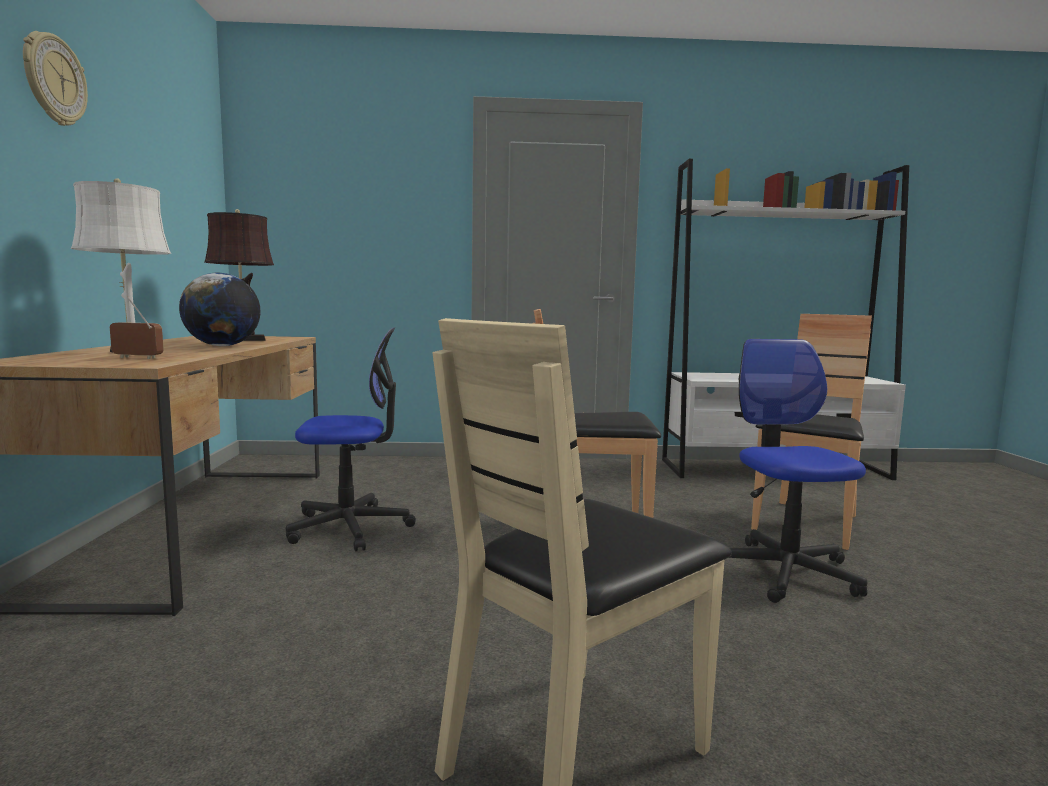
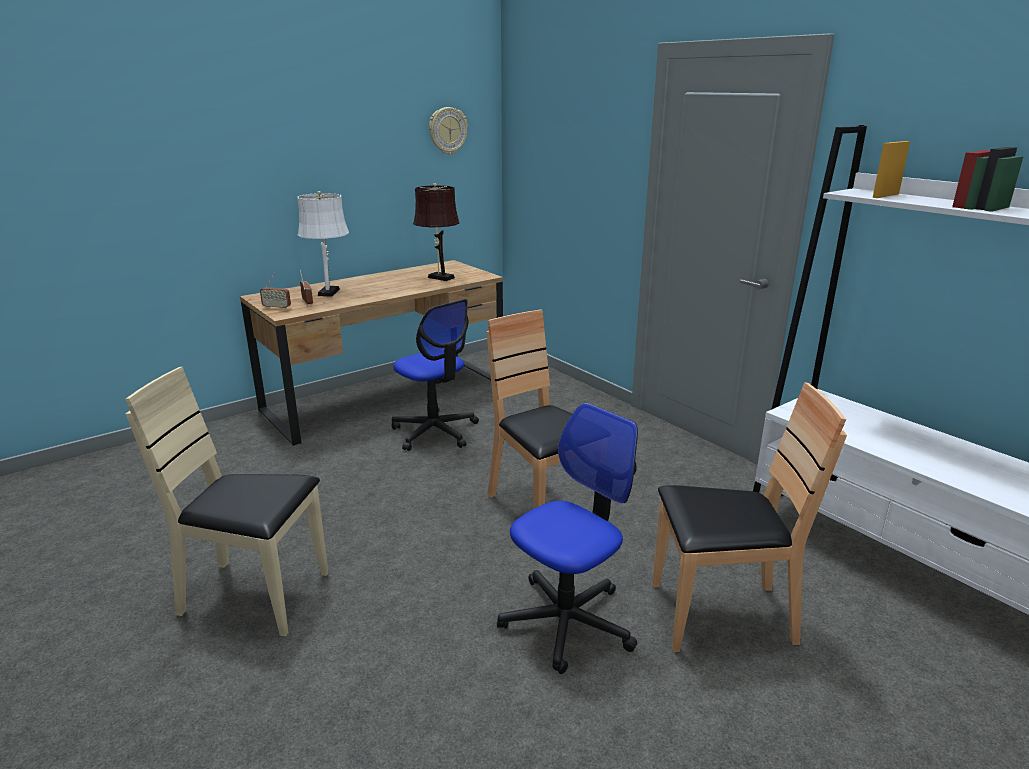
camera: 55 degrees right, 15 degrees up
wall clock [23,31,88,126] -> wall clock moved to [429,107,468,155]
globe [179,273,260,346] -> none
none -> radio [260,273,291,310]

